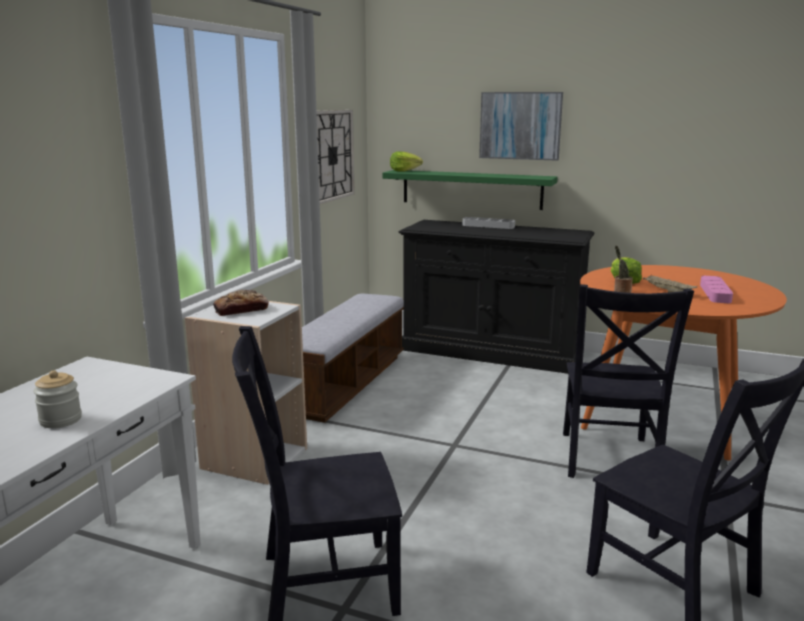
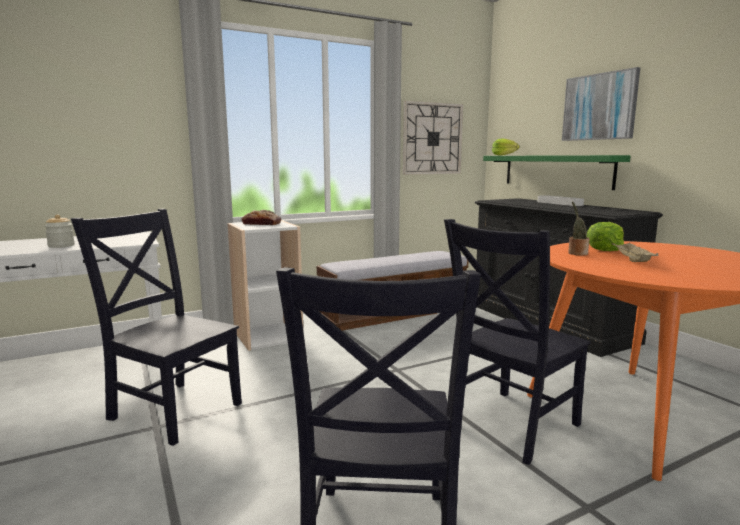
camera: 40 degrees right, 5 degrees down
pink tray [700,276,733,303] -> none

